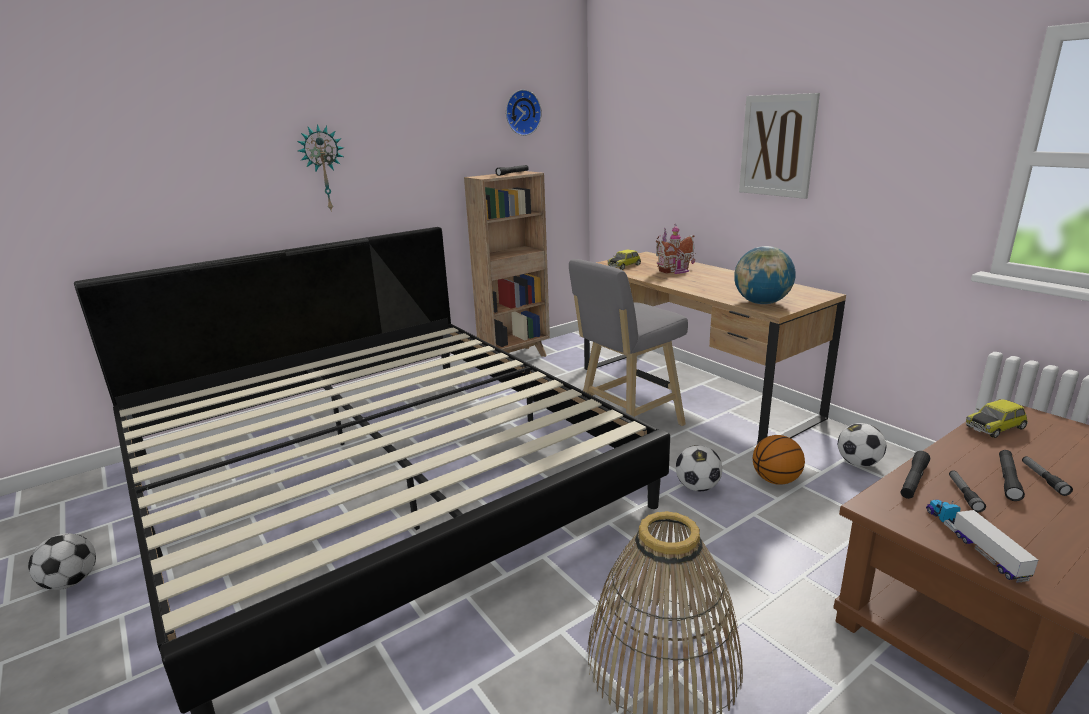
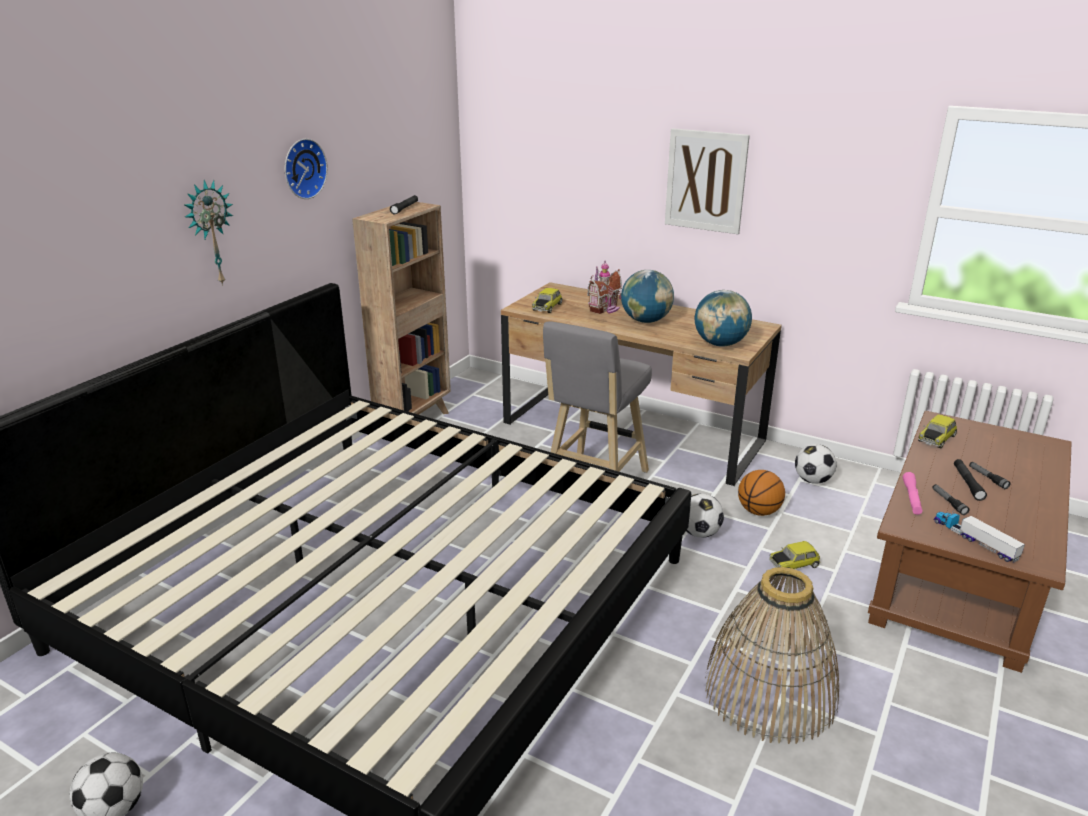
camera: 25 degrees left, 5 degrees up
wall clock [506,89,542,136] -> wall clock moved to [285,138,328,199]
black flashlight [901,451,930,499] -> pink flashlight [903,472,923,515]
none -> globe [621,270,674,323]
none -> toy car [769,541,821,569]

